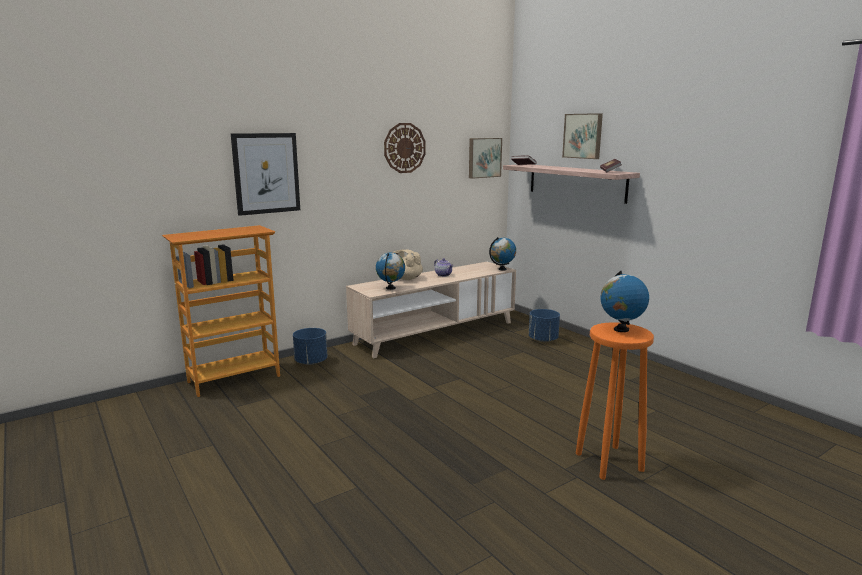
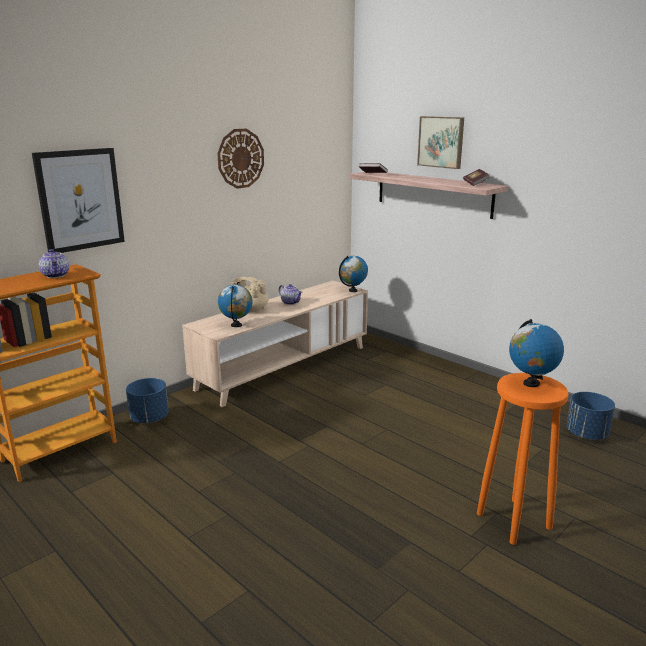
camera: 10 degrees left, 5 degrees up
picture [469,138,502,179] -> none
blue planter [529,309,560,342] -> blue planter moved to [566,392,615,440]
none -> teapot [39,249,69,278]

